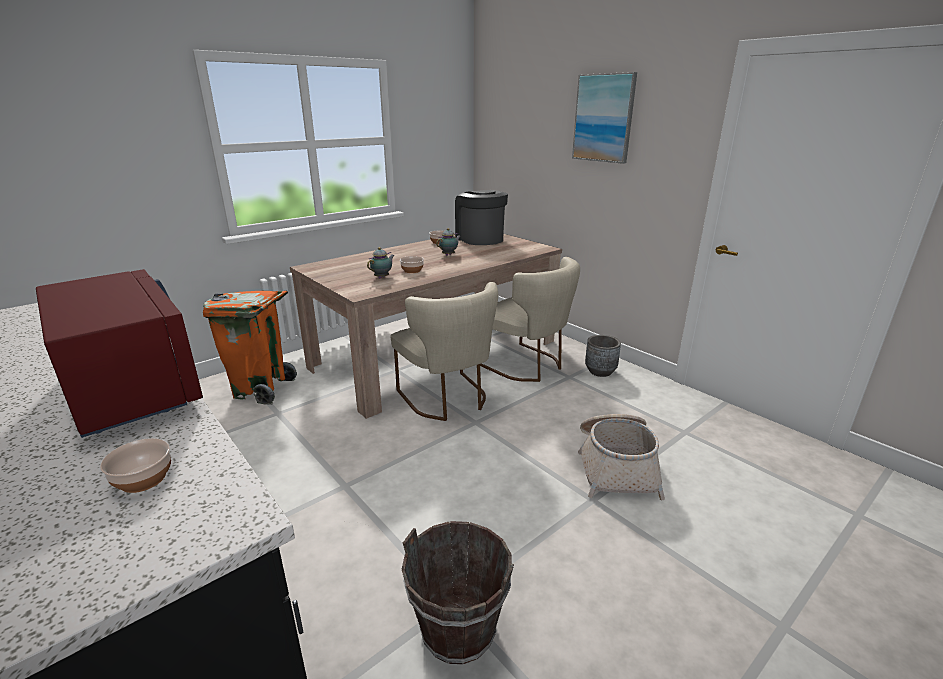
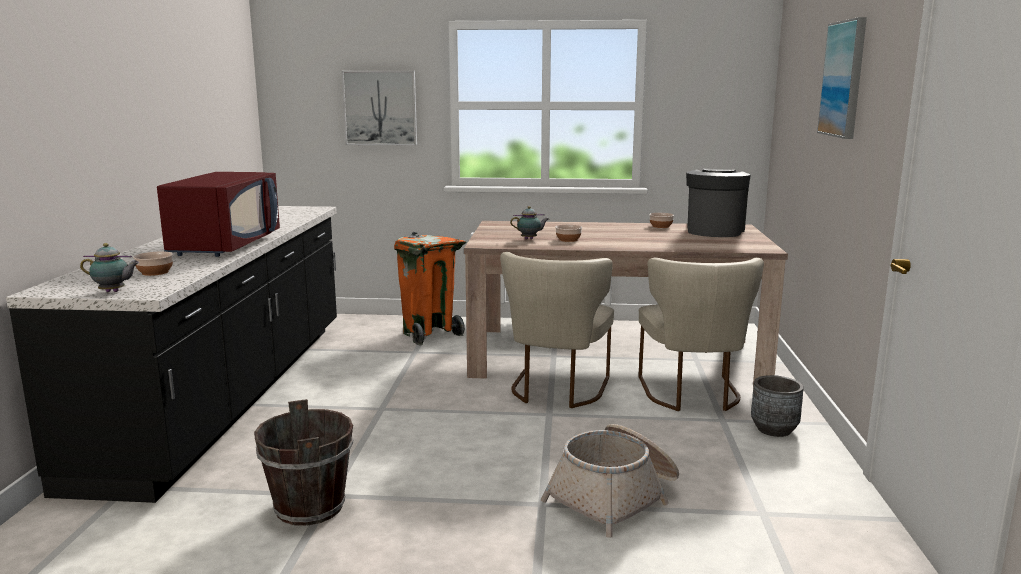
camera: 45 degrees right, 10 degrees down
teapot [436,228,461,256] -> teapot moved to [80,243,139,292]
none -> picture [342,71,417,146]

